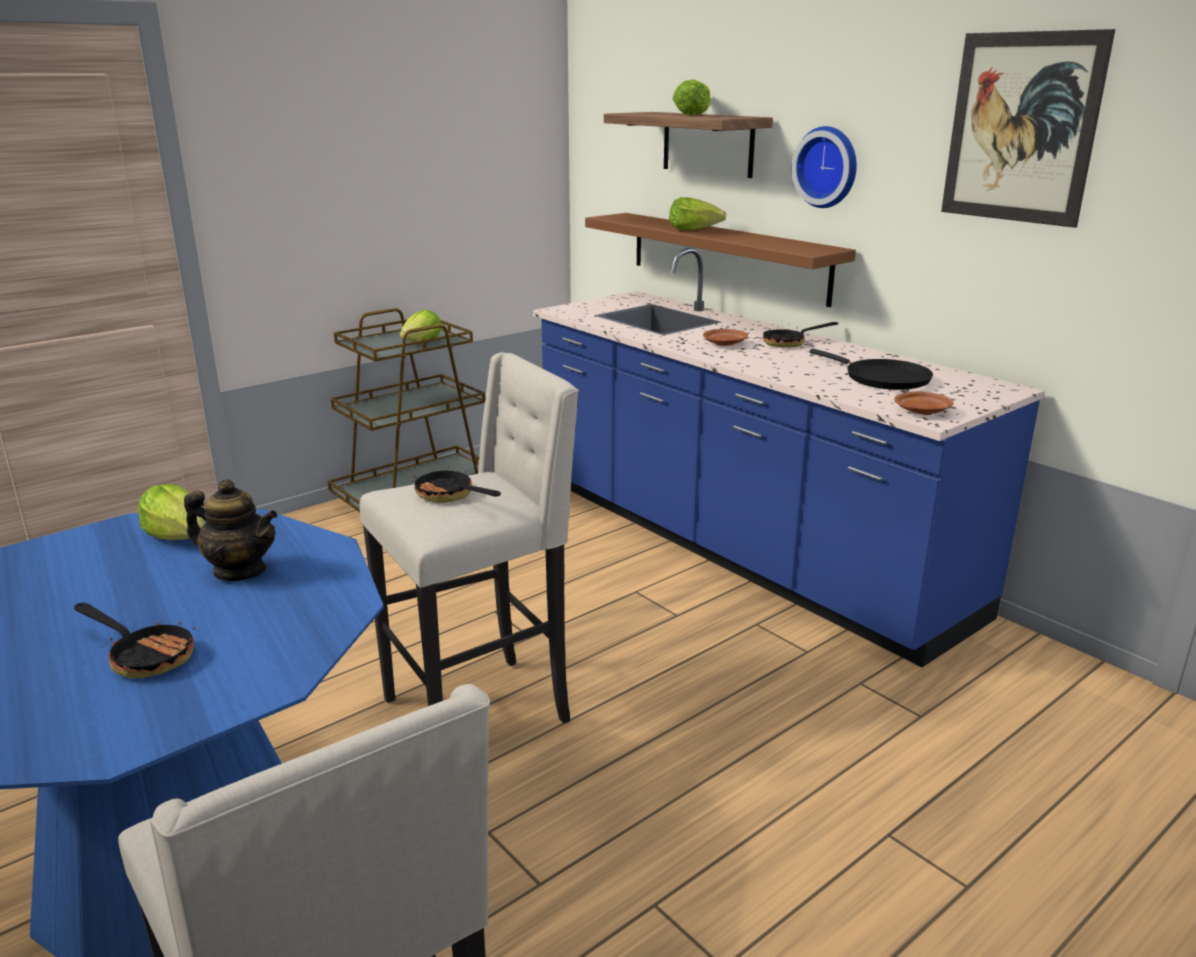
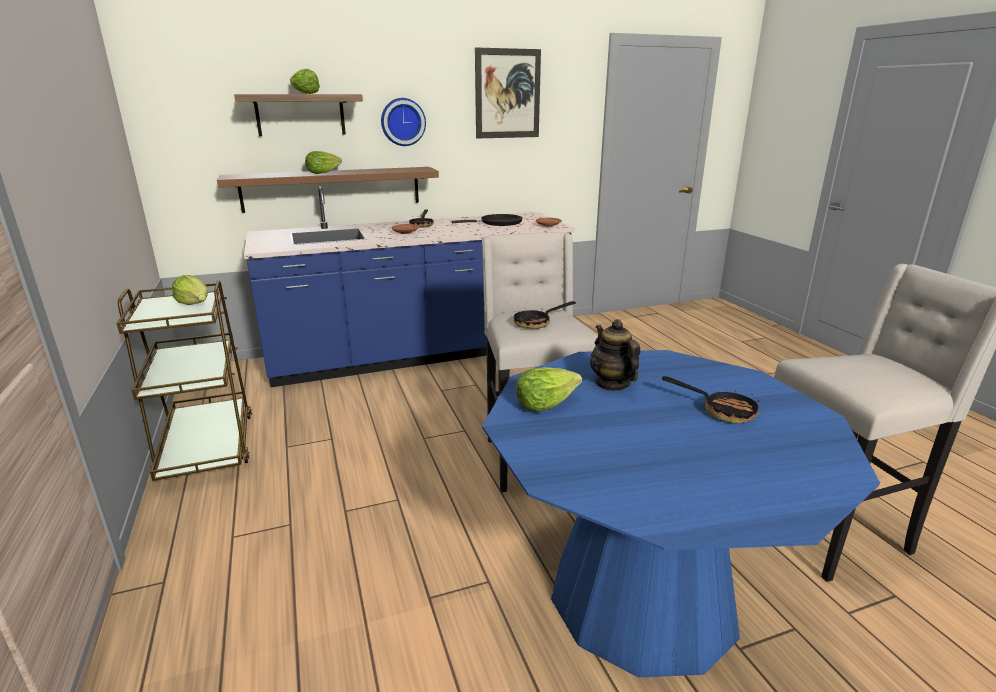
camera: 70 degrees left, 0 degrees up
frying pan [74,602,195,679] -> frying pan turned 75 degrees clockwise [662,376,760,423]
teapot [184,479,278,581] -> teapot turned 60 degrees counterclockwise [590,319,640,391]

